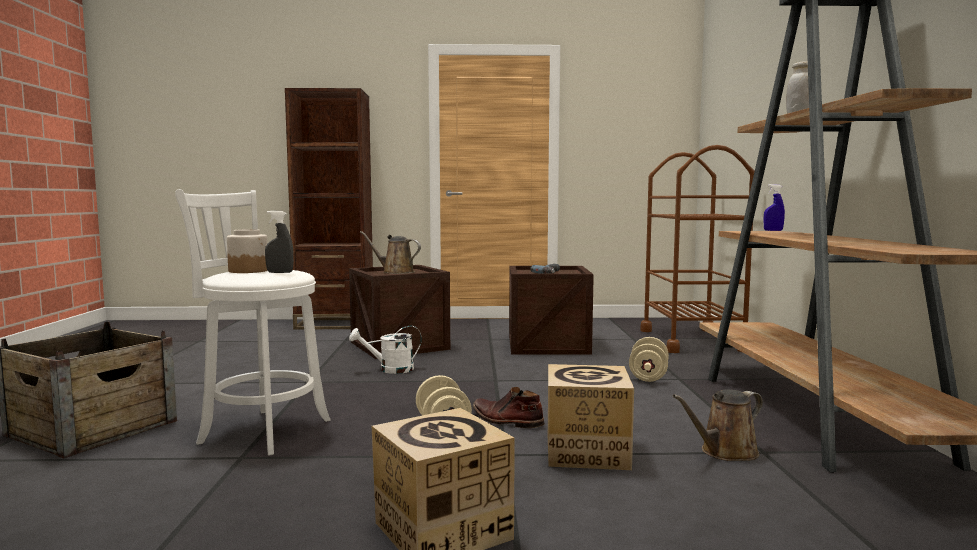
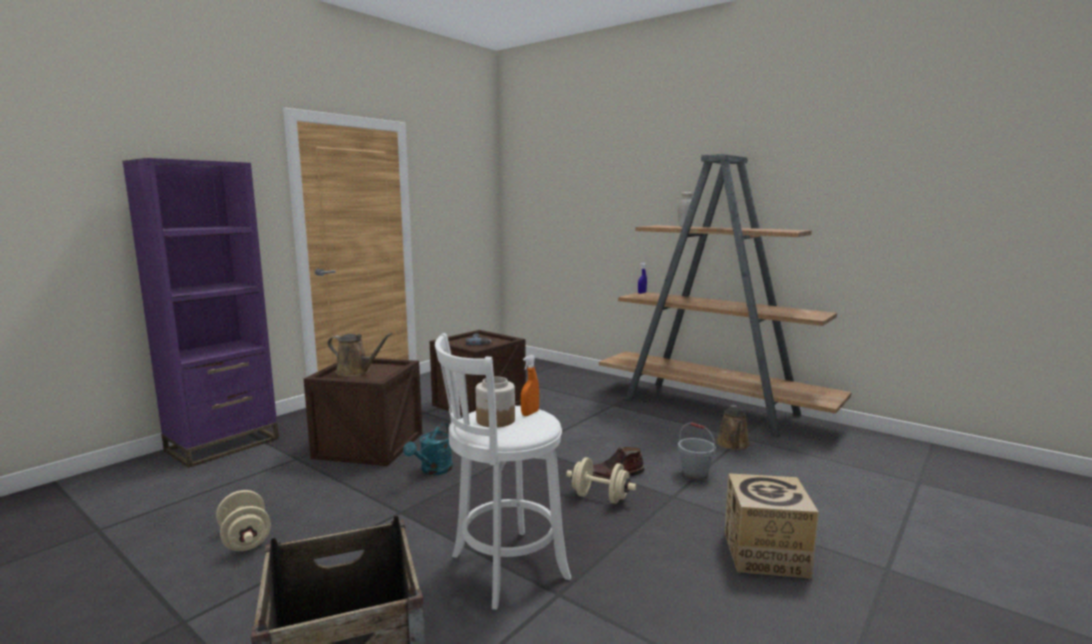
camera: 50 degrees left, 5 degrees up
grey spray bottle [265,211,294,273] -> orange spray bottle [521,355,539,416]
brown bookcase [285,88,373,330] -> purple bookcase [122,158,279,468]
white watering can [349,326,422,374] -> turquoise watering can [403,423,453,475]
brown watering can [360,231,421,274] -> brown watering can turned 135 degrees counterclockwise [328,333,392,376]
cardboard box [548,364,634,470] -> grey bucket [678,422,716,480]
beige dumbbell [629,337,669,382] -> beige dumbbell moved to [216,490,271,551]
brown cart [640,145,755,353] -> none

